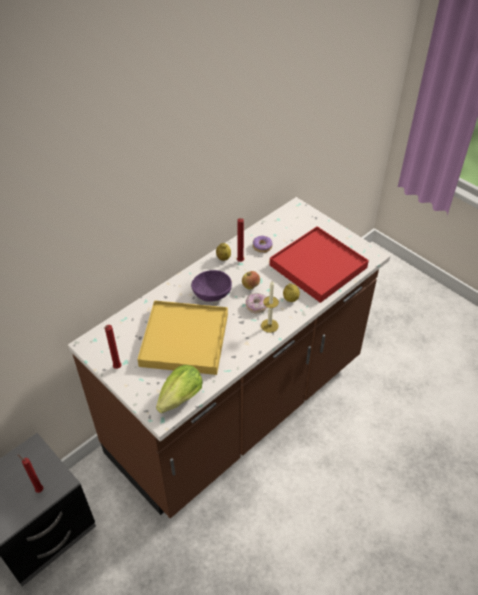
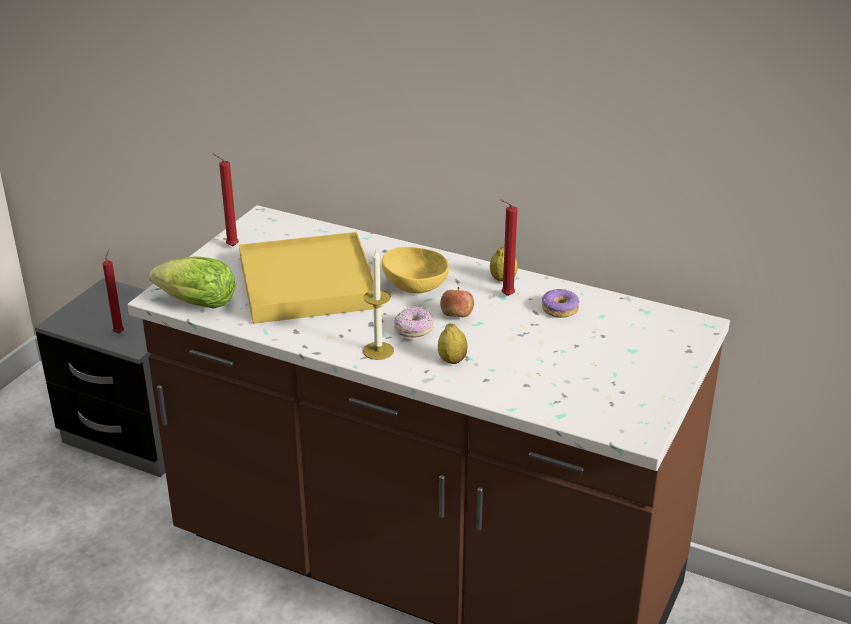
camera: 70 degrees right, 15 degrees down
purple bowl [191,270,232,302] -> yellow bowl [382,247,449,293]
red tray [269,226,369,303] -> none

